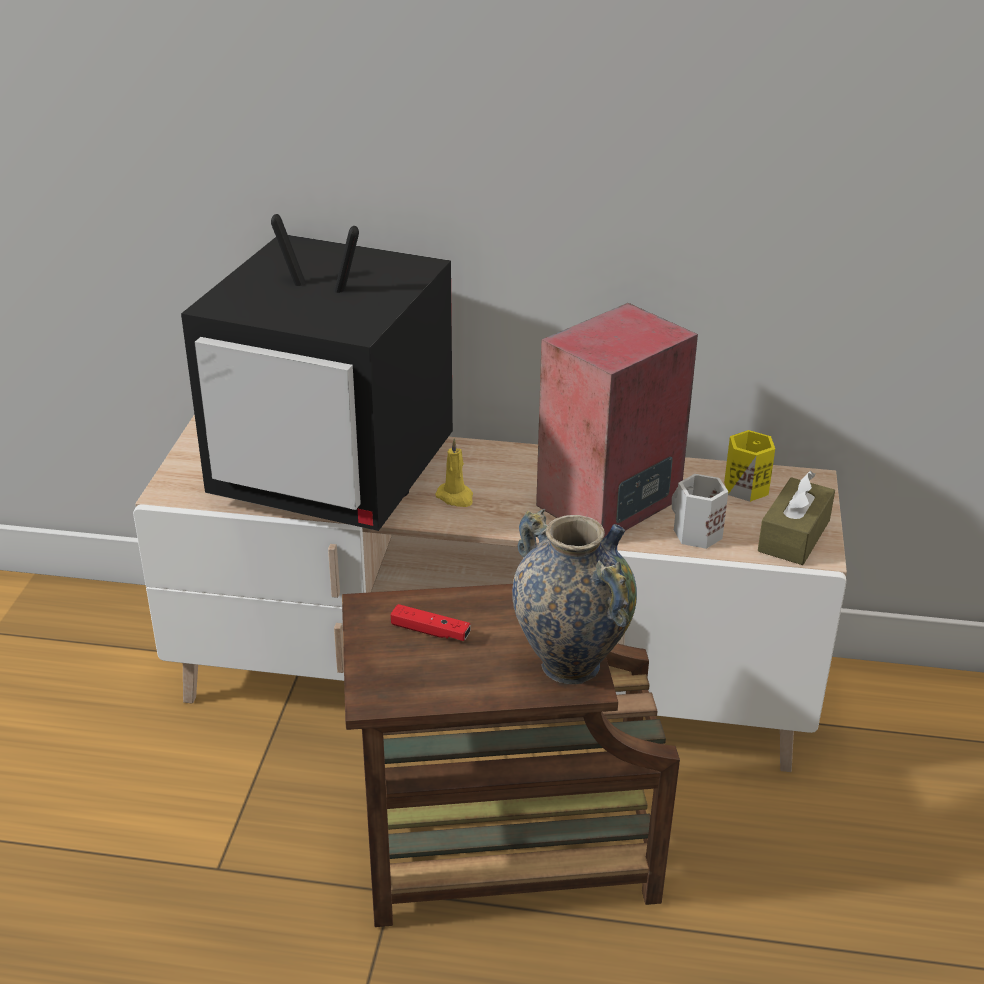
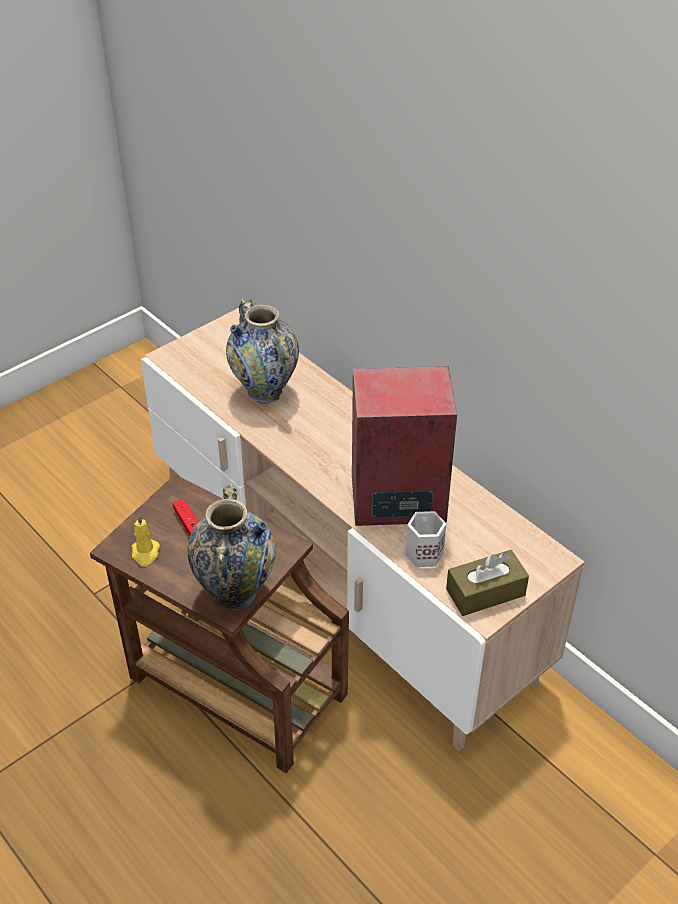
camera: 40 degrees right, 10 degrees up
television [181,214,453,531] -> vase [226,299,299,404]
yellow candle [435,438,473,507] -> yellow candle moved to [132,515,160,567]
yellow mug [724,430,775,502] -> none

